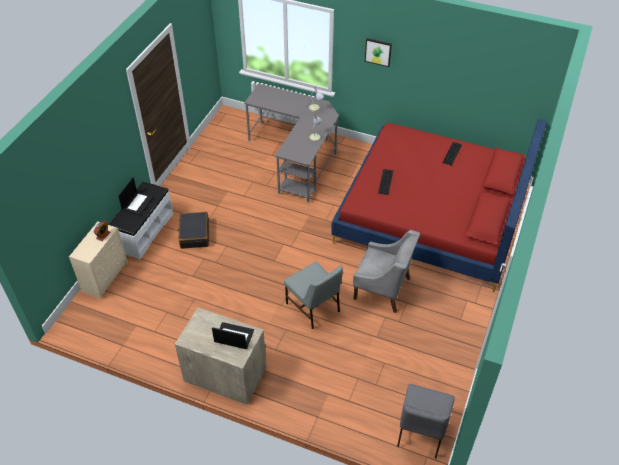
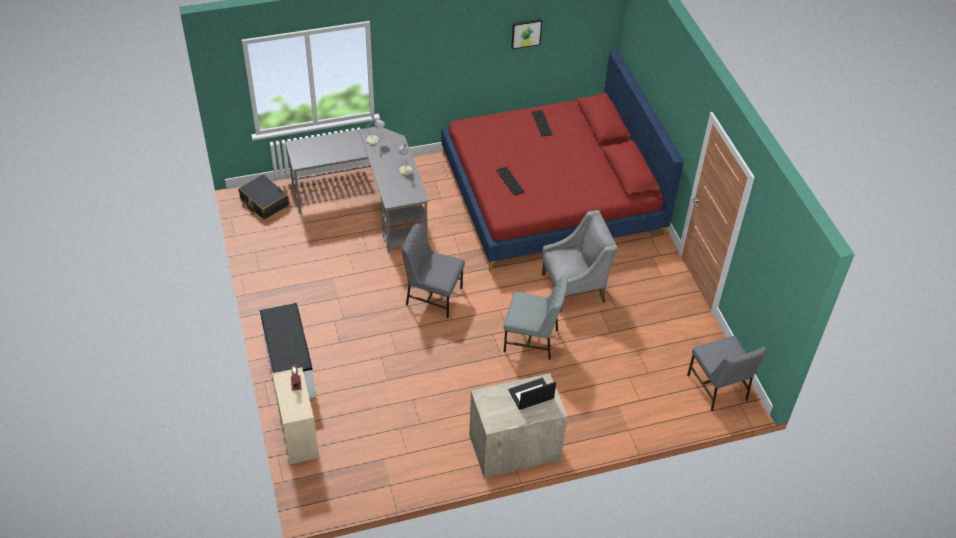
camera: 40 degrees left, 0 degrees up
laptop [118,177,154,215] -> none
black suitcase [178,212,209,249] -> black suitcase moved to [238,174,289,220]
picture [365,38,392,67] -> picture moved to [511,19,542,49]
none -> grey chair [402,224,465,318]

